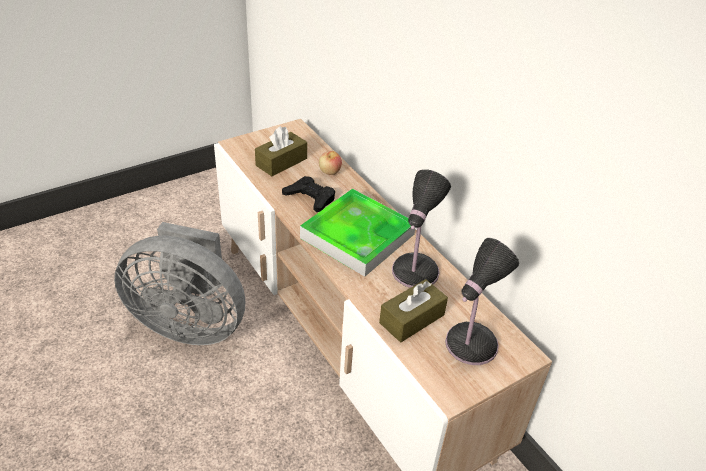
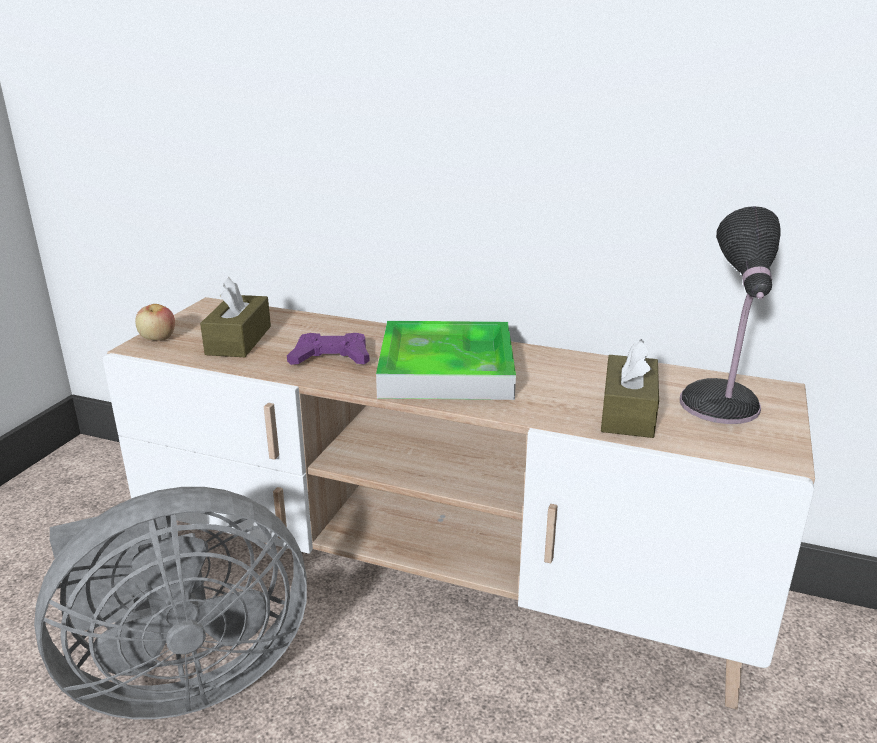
camera: 35 degrees left, 15 degrees down
black game controller [282,176,335,212] -> purple game controller [287,333,370,365]
apple [319,151,342,175] -> apple moved to [135,304,175,341]
table lamp [392,169,451,288] -> none

